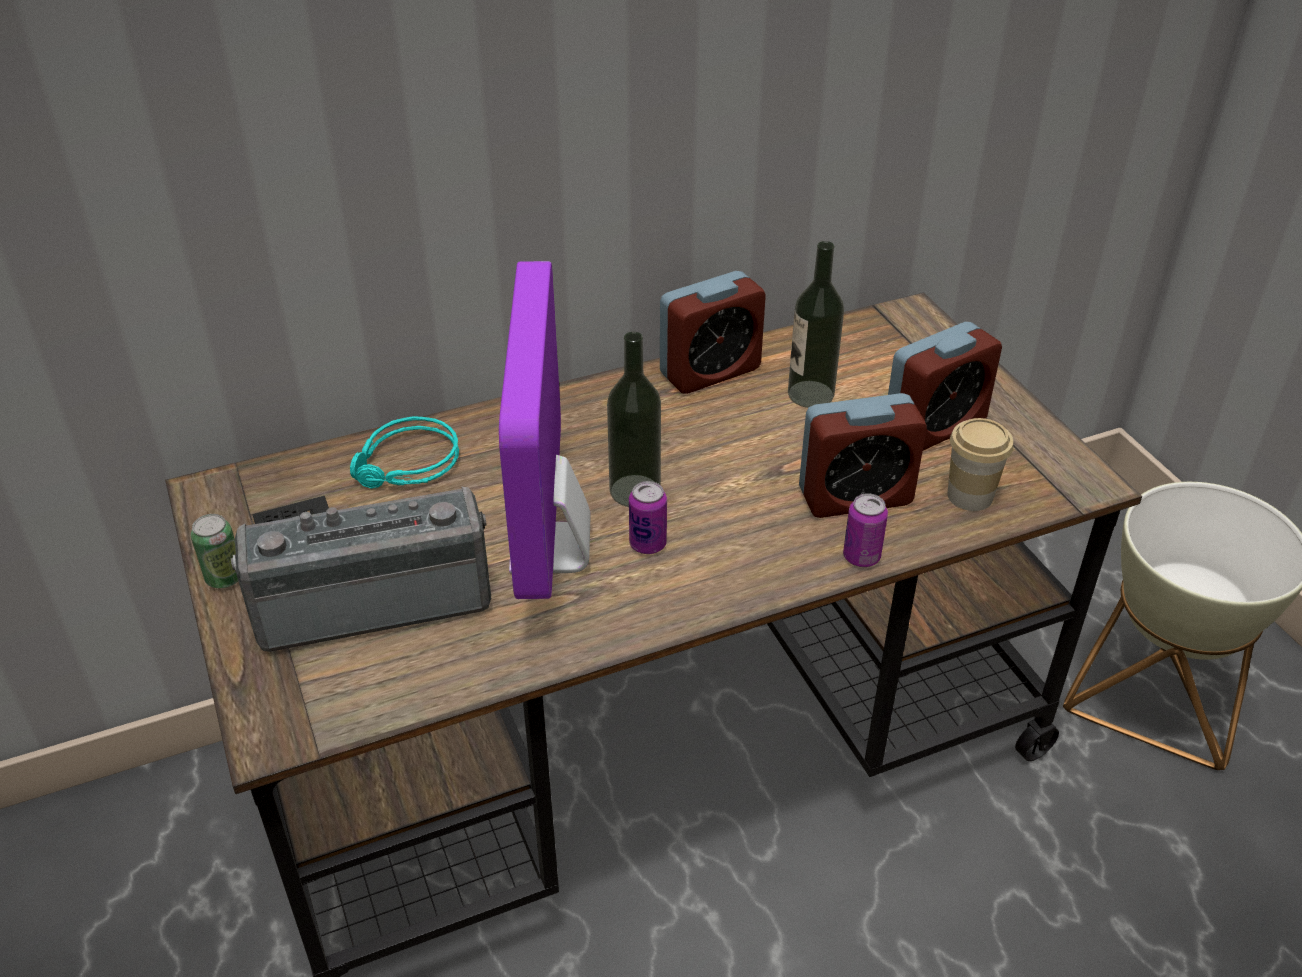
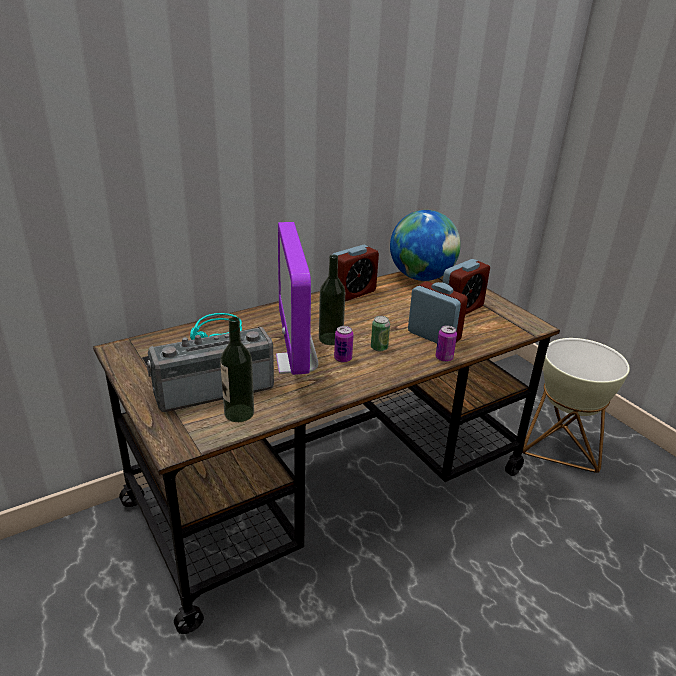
camera: 10 degrees left, 10 degrees down
can [191,514,238,588] -> can moved to [371,316,390,351]
bottle [788,241,844,408] -> bottle moved to [220,317,254,422]
alarm clock [799,393,927,518] -> alarm clock turned 120 degrees counterclockwise [408,282,468,343]
cup [947,418,1013,511] -> none
none -> globe [390,210,461,281]

